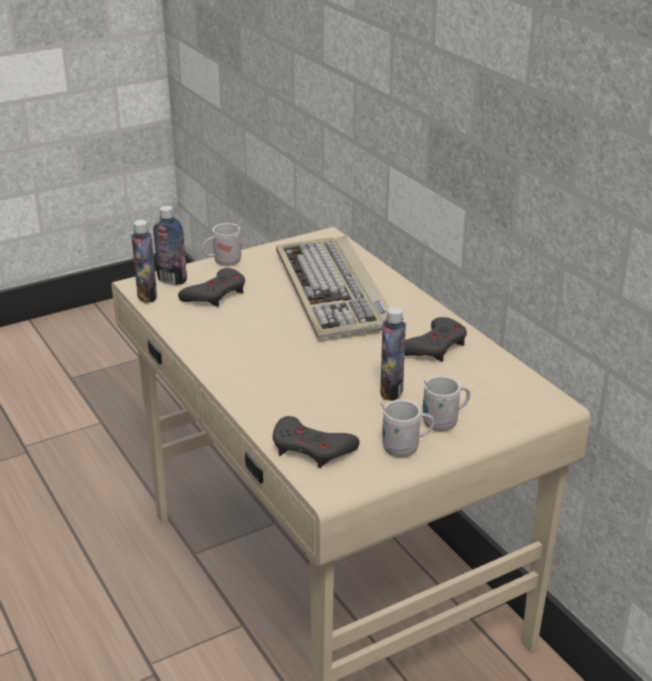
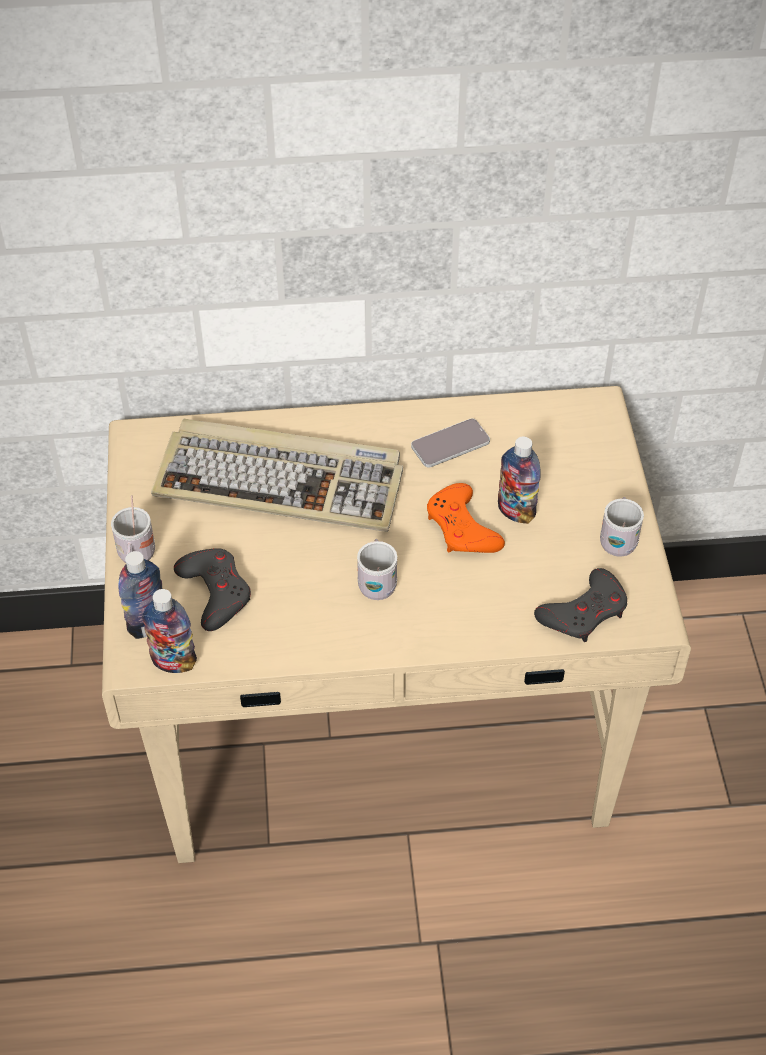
camera: 65 degrees left, 20 degrees up
grey game controller [405,317,467,361] -> phone [411,418,490,467]
white mug [423,376,470,431] -> white mug moved to [357,539,397,600]
none -> orange game controller [427,483,505,553]

